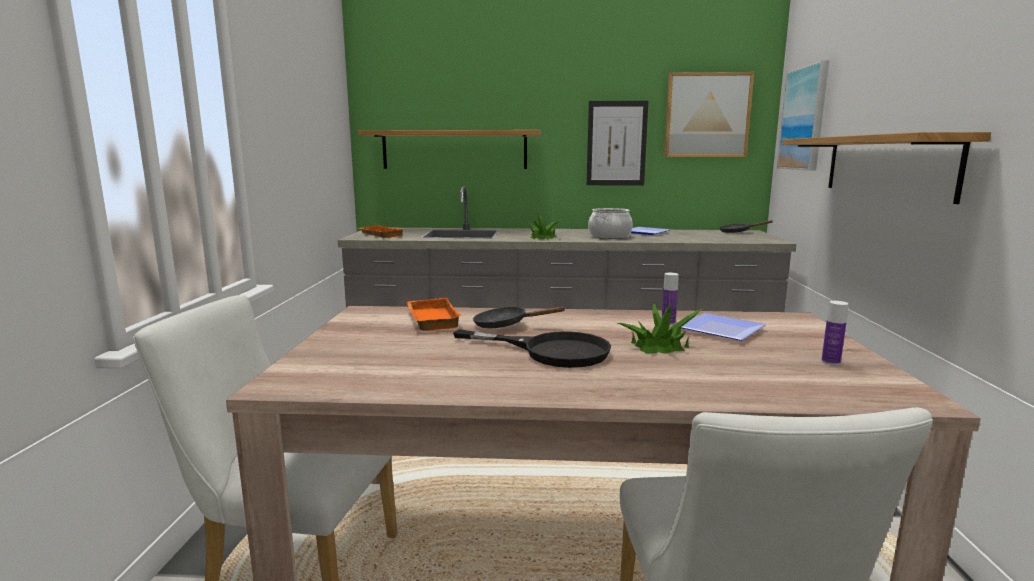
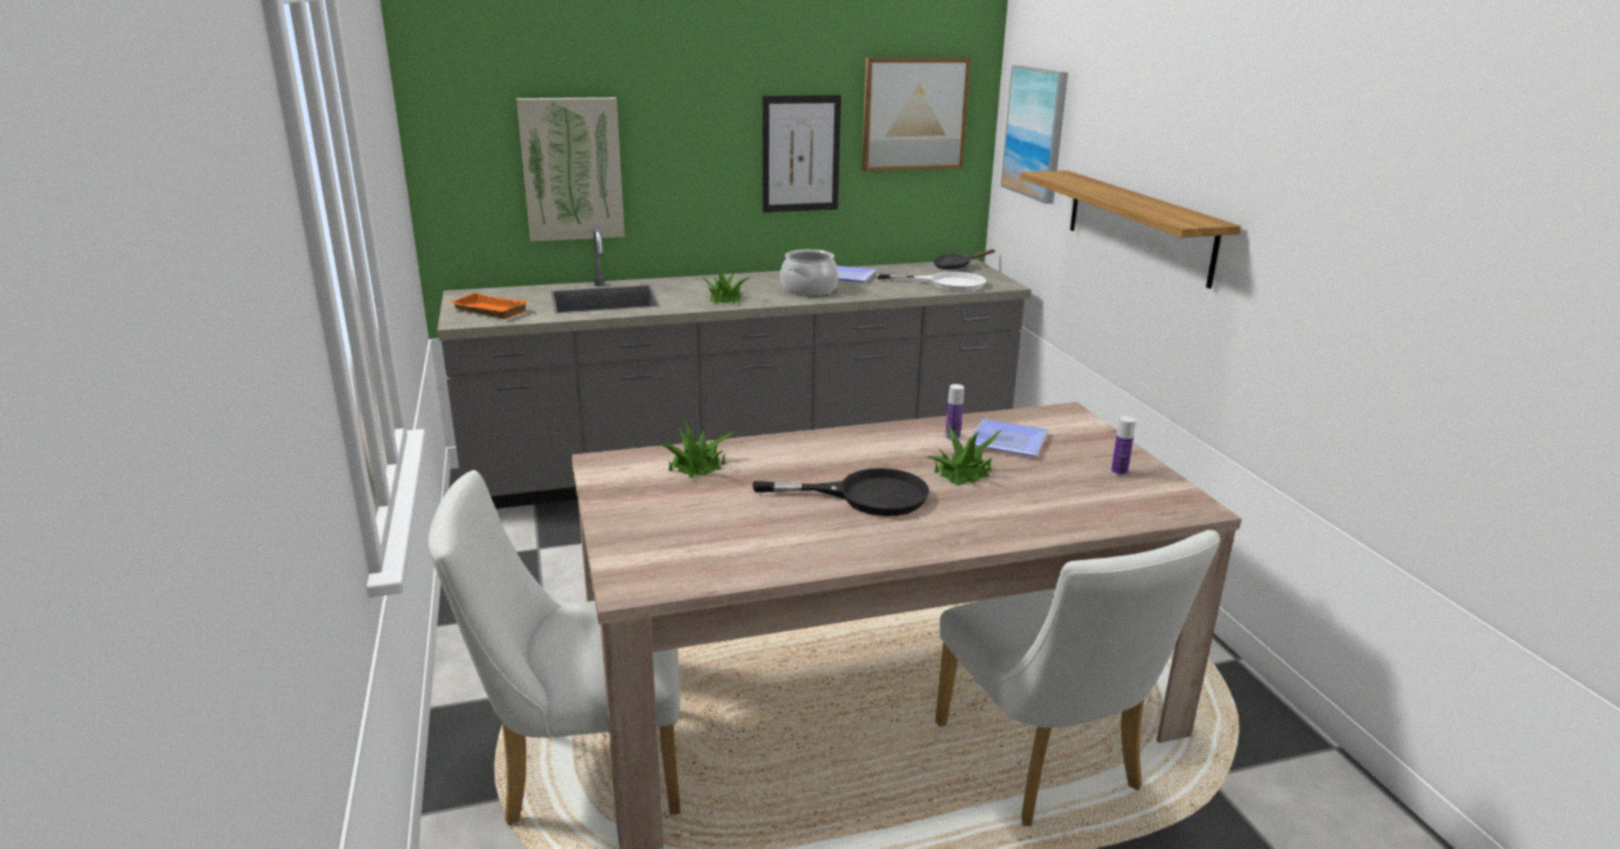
camera: 20 degrees left, 10 degrees up
shelf [358,130,541,169] -> picture [517,97,625,242]
orange tray [406,298,462,331] -> potted plant [656,420,735,478]
black frying pan [473,306,566,328] -> none
none -> white frying pan [877,272,987,292]

